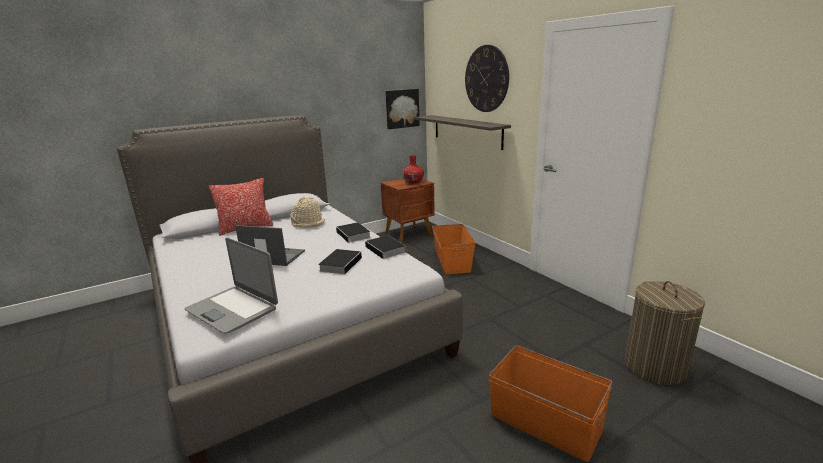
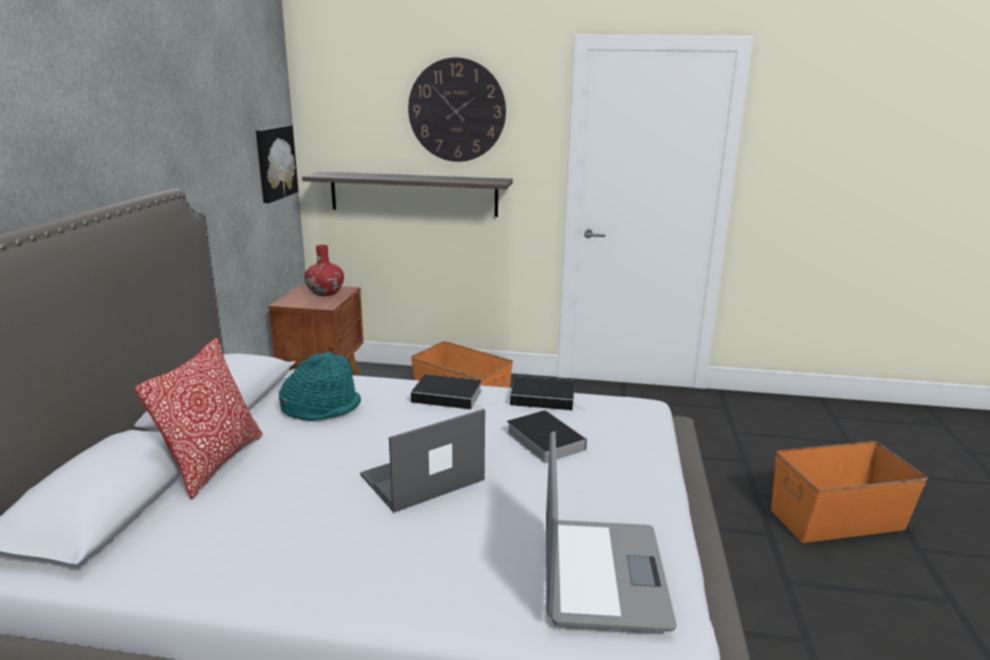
camera: 50 degrees left, 0 degrees up
laptop [184,238,278,334] -> laptop turned 75 degrees counterclockwise [546,431,677,632]
beige hat [290,196,325,228] -> turquoise hat [279,352,361,421]
laundry basket [625,281,705,385] -> none

